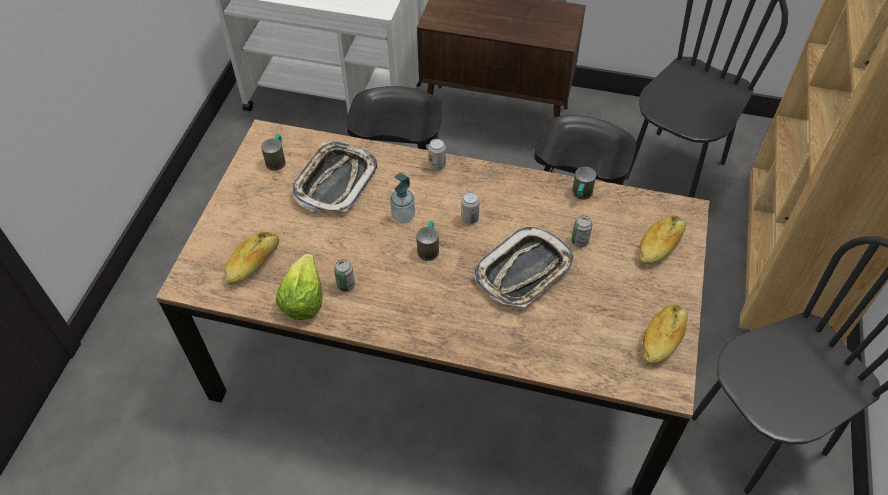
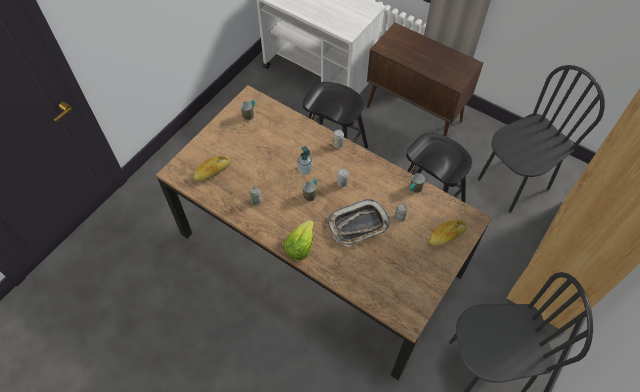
camera: 20 degrees right, 5 degrees up
lettuce [276,253,323,320] -> lettuce moved to [284,220,314,260]
tray [292,142,377,212] -> none
bread [643,304,688,364] -> none

